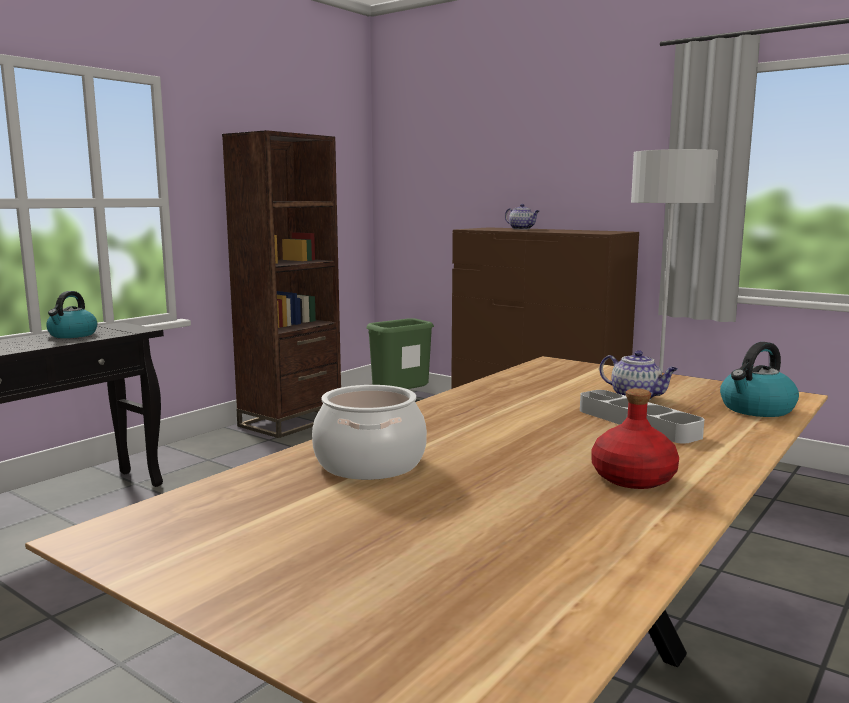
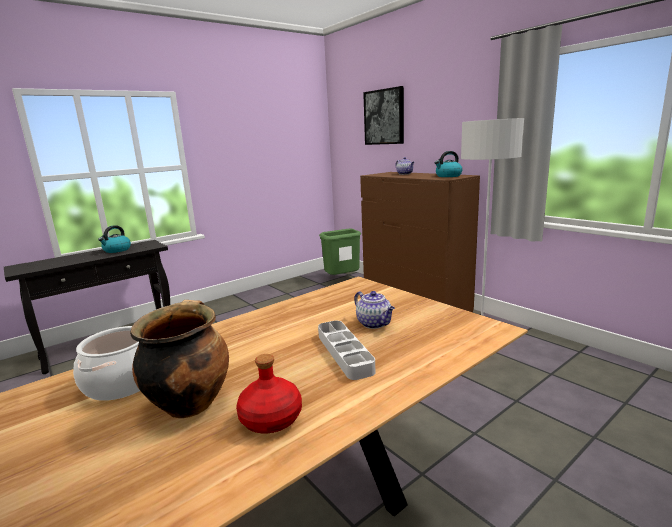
camera: 15 degrees right, 5 degrees up
brown bookcase [222,130,341,438] -> none
kettle [720,342,799,417] -> kettle moved to [435,151,462,177]
none -> cooking pot [130,300,229,419]
none -> picture [363,86,404,145]

